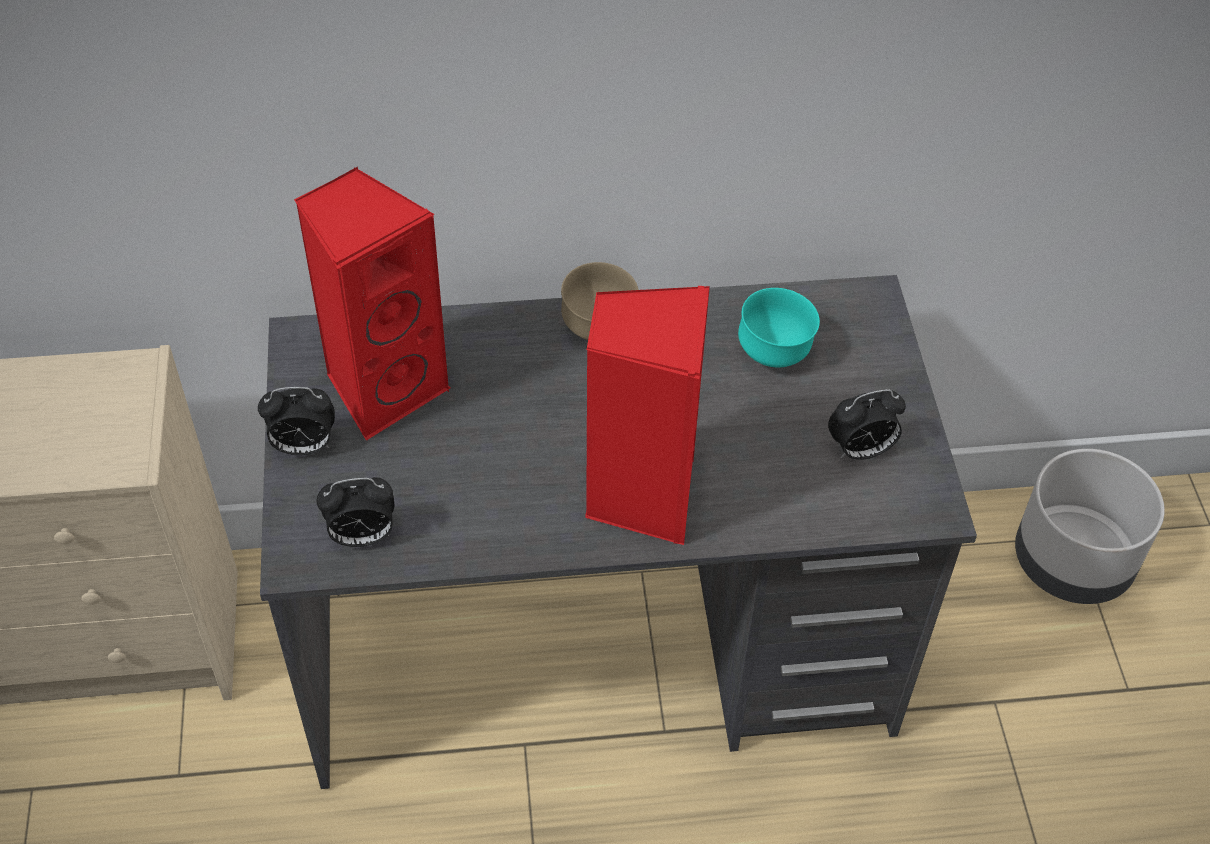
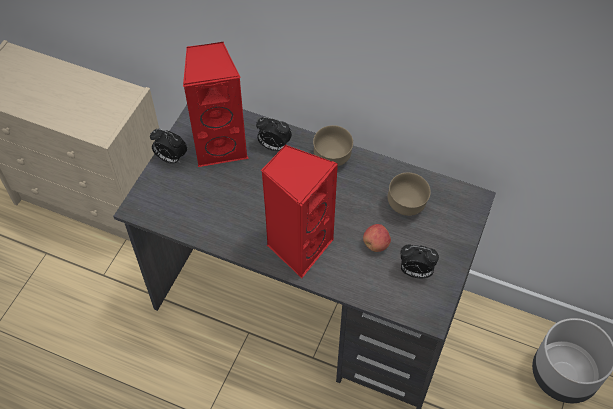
camera: 30 degrees right, 5 degrees up
alarm clock [316,477,395,547] -> alarm clock moved to [256,117,292,151]
turquoise bowl [738,288,820,368] -> brown bowl [388,173,431,216]
none -> apple [363,224,391,252]

